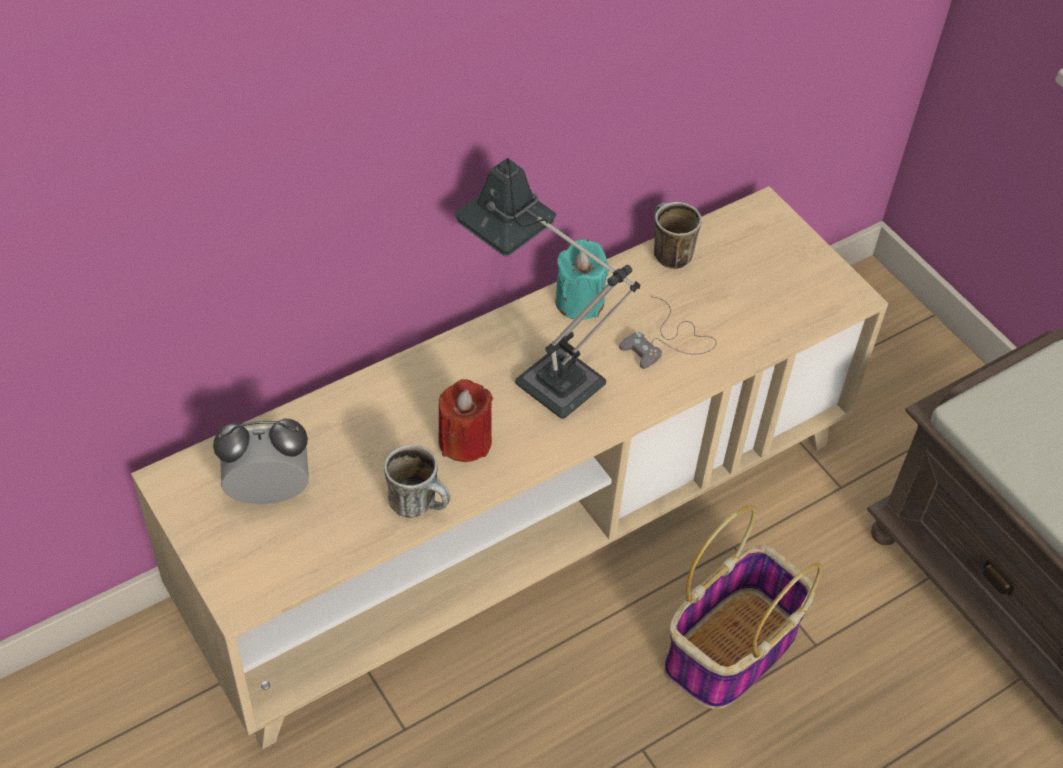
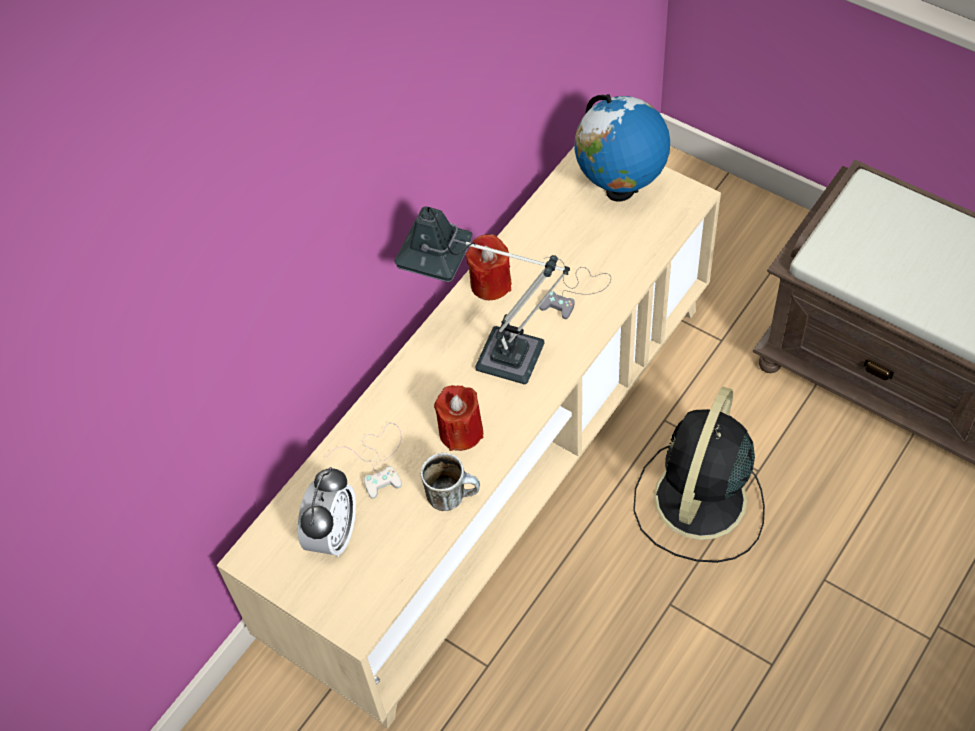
camera: 15 degrees left, 5 degrees up
alarm clock [213,419,309,505] -> alarm clock turned 135 degrees clockwise [298,467,356,557]
turquoise candle [555,239,609,320] -> red candle [465,234,511,300]
mug [654,202,702,269] -> none
basket [664,505,822,709] -> black fan [633,387,765,563]
none -> white game controller [326,423,402,499]
none -> globe [575,94,670,202]

